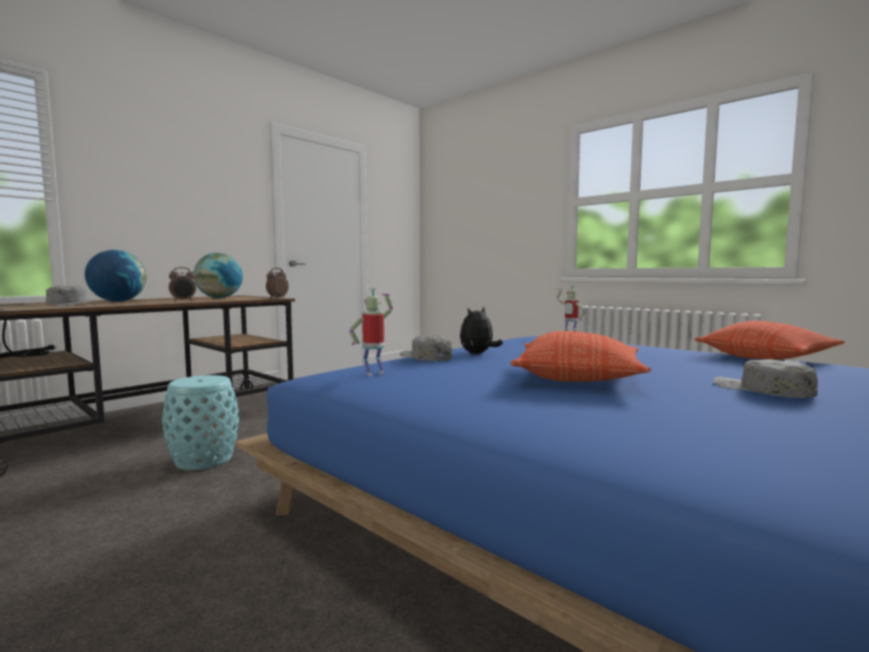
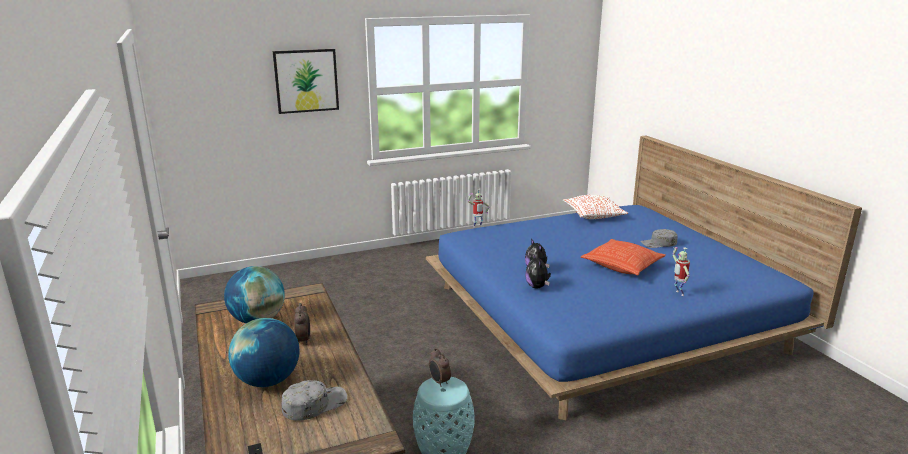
camera: 65 degrees left, 15 degrees up
alarm clock [266,268,289,299] -> alarm clock moved to [429,348,451,387]
toy robot [349,289,393,376] -> toy robot moved to [672,247,690,296]
grey cap [400,336,452,361] -> plush toy [525,253,551,289]
orange pillow [695,321,845,360] -> white pillow [563,195,628,219]
none -> picture [272,49,339,114]

